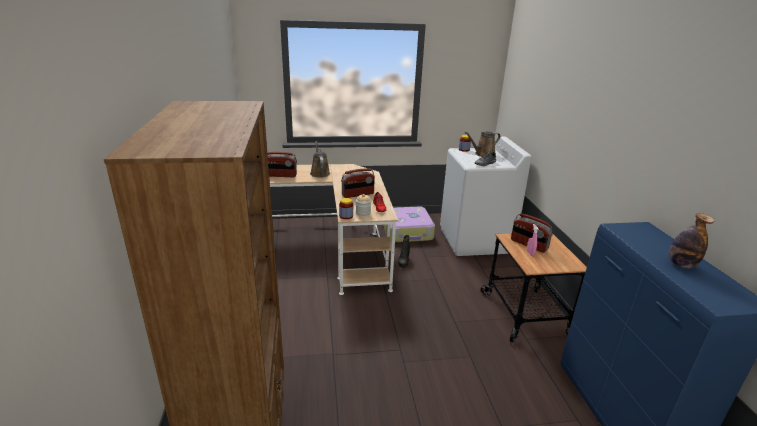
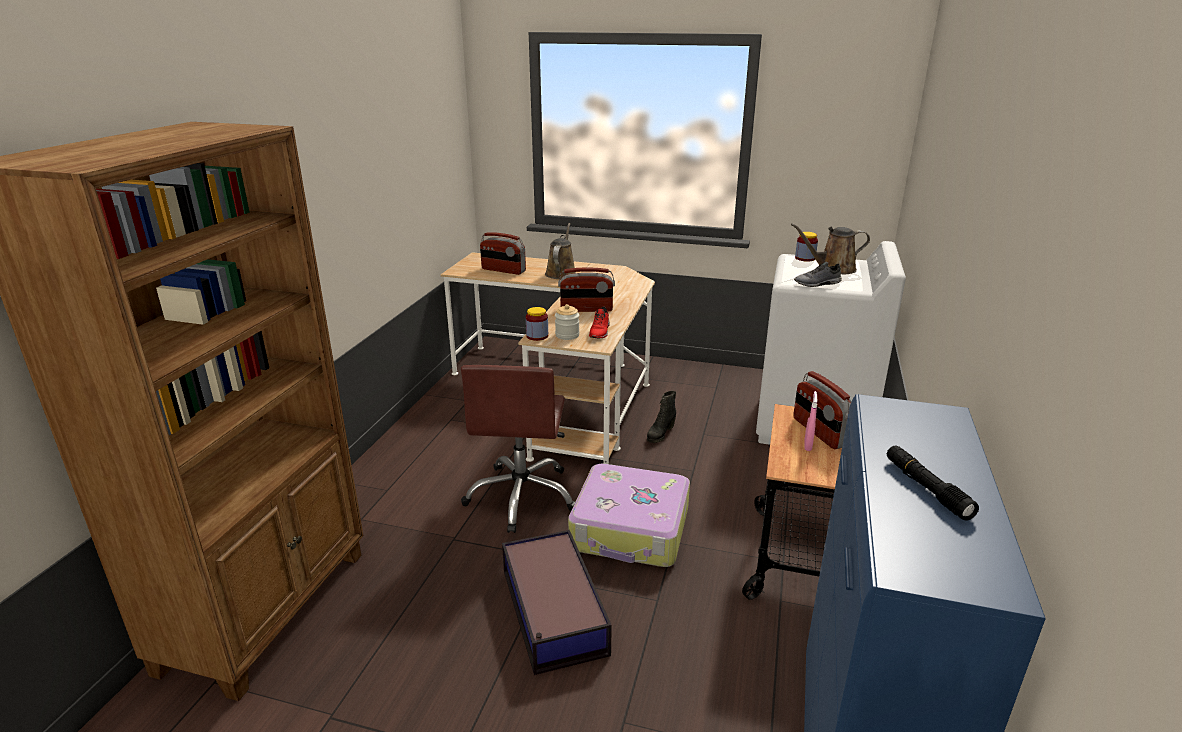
camera: 25 degrees right, 0 degrees up
suitcase [383,207,435,242] -> suitcase moved to [568,464,690,567]
bottle [669,213,714,269] -> black flashlight [887,446,979,521]
none -> brown office chair [461,365,575,533]
none -> storage box [502,530,612,675]

